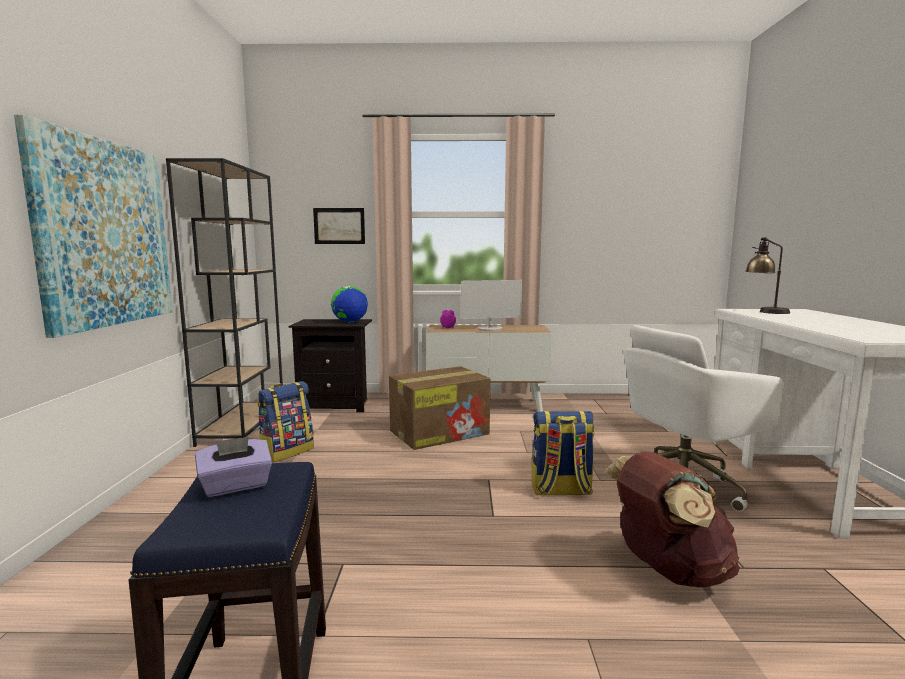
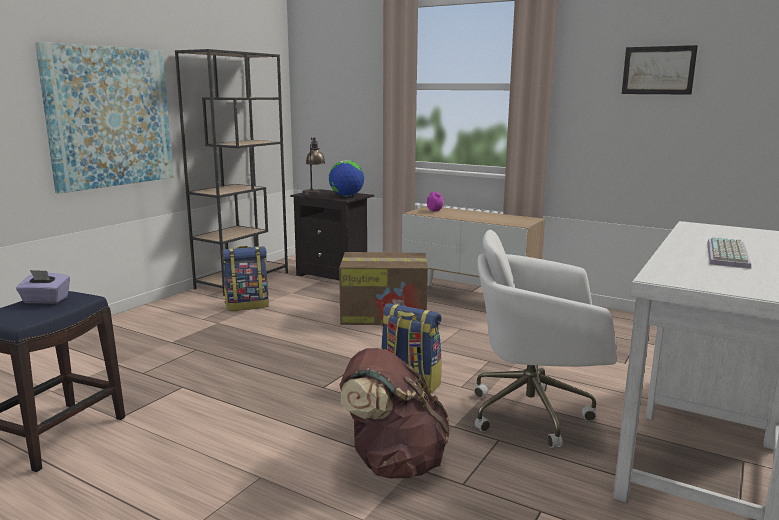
camera: 30 degrees right, 5 degrees up
picture [313,208,365,244] -> picture moved to [622,45,698,95]
monitor [461,280,522,331] -> none
table lamp [745,237,790,314] -> table lamp moved to [302,137,325,195]
none -> keyboard [707,237,751,269]

